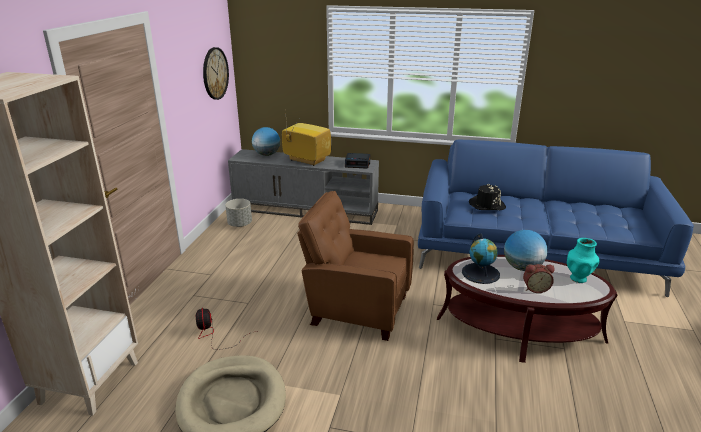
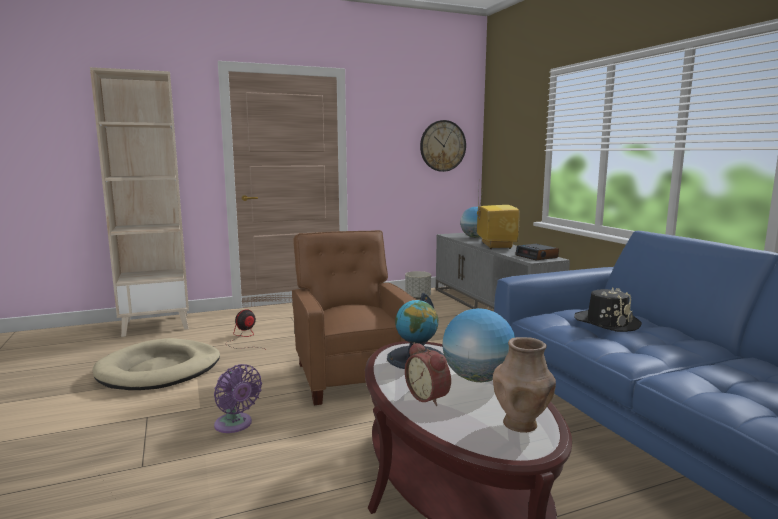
camera: 55 degrees right, 15 degrees down
turquoise vase [567,238,600,283] -> brown vase [493,337,556,433]
none -> purple fan [214,364,262,433]

